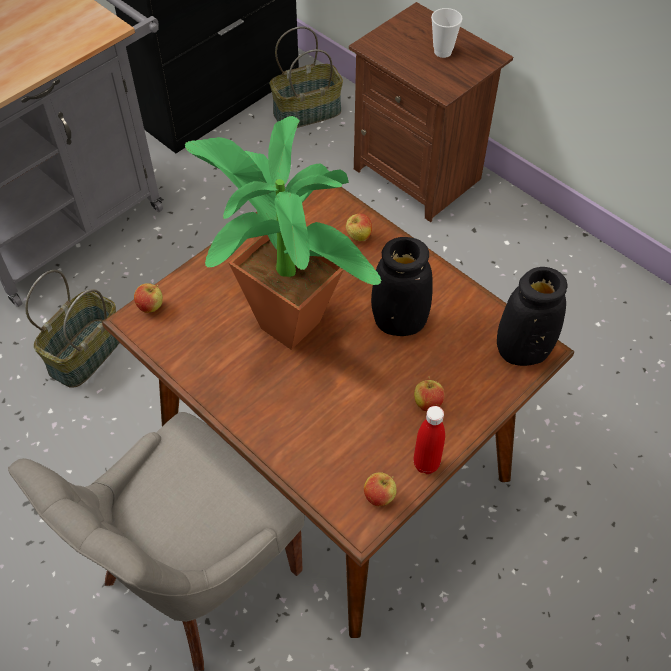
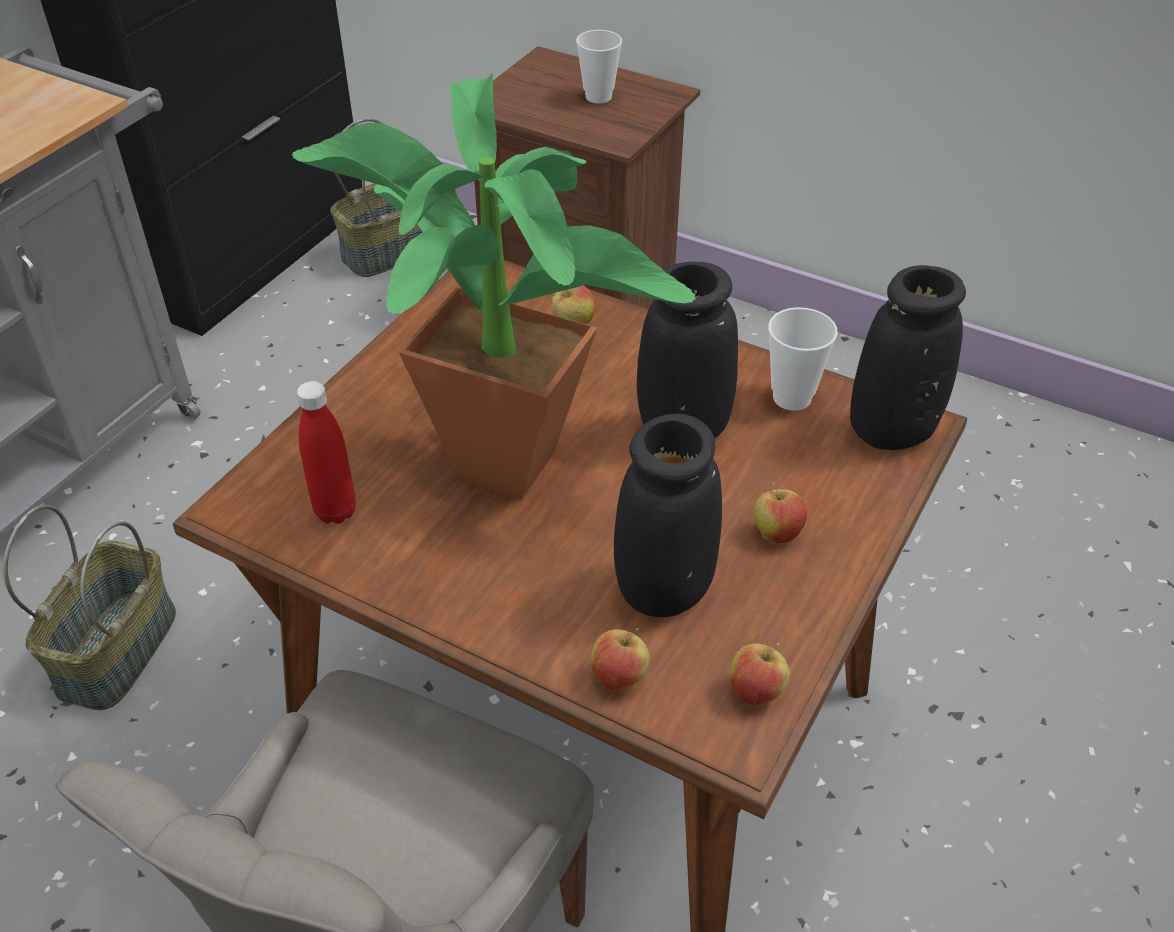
camera: 15 degrees left, 10 degrees down
apple [134,283,163,313] -> apple moved to [591,628,650,691]
red bottle [413,406,445,474] -> red bottle moved to [297,381,356,524]
none -> black vase [614,414,722,617]
none -> cup [768,307,838,411]

